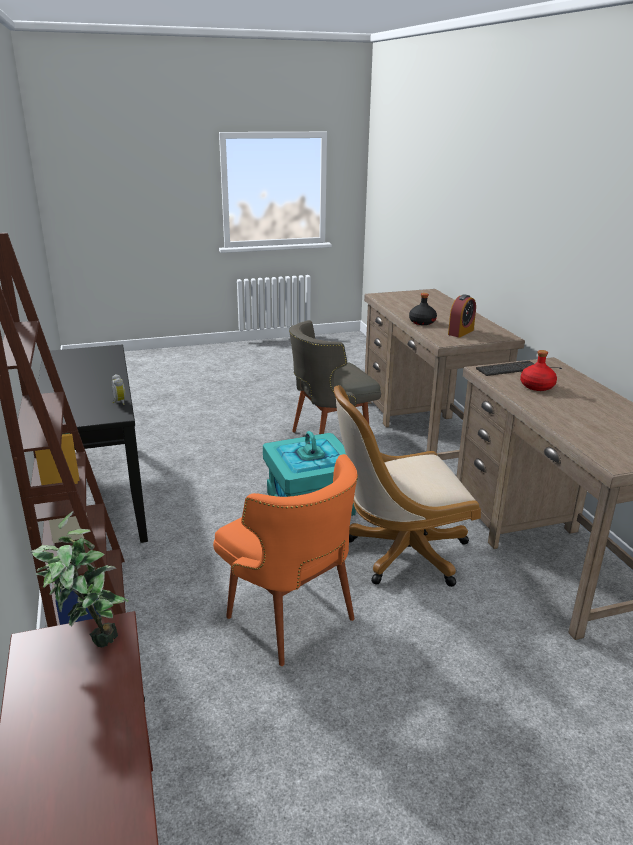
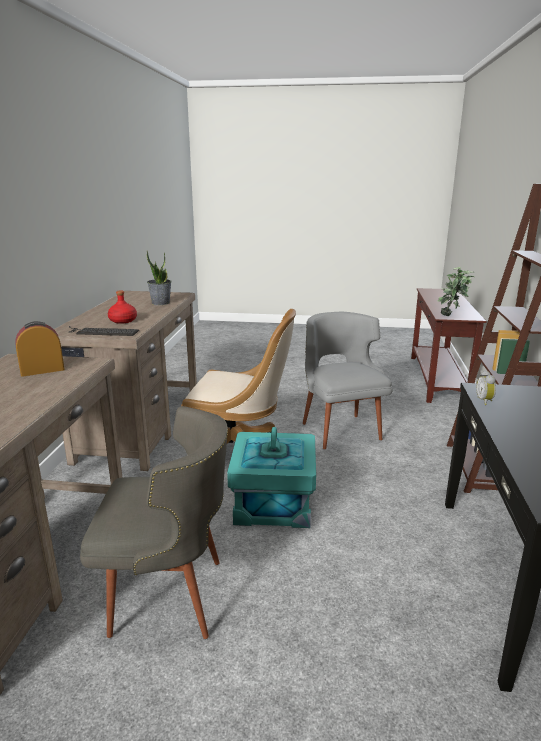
camera: 155 degrees left, 5 degrees down
orange chair [213,454,358,666] -> grey chair [303,312,393,450]
black bottle [409,293,437,325] -> none
none -> potted plant [147,251,172,305]

